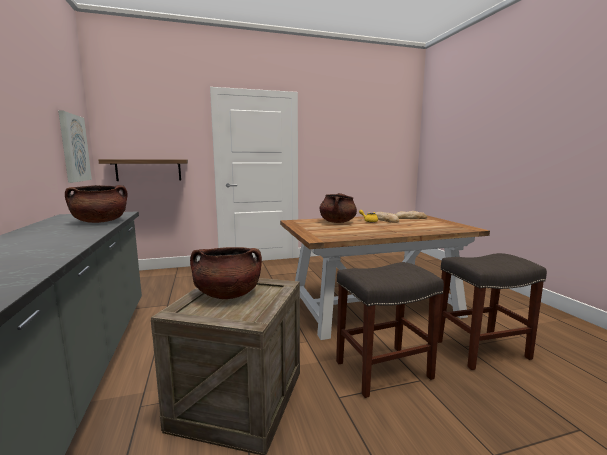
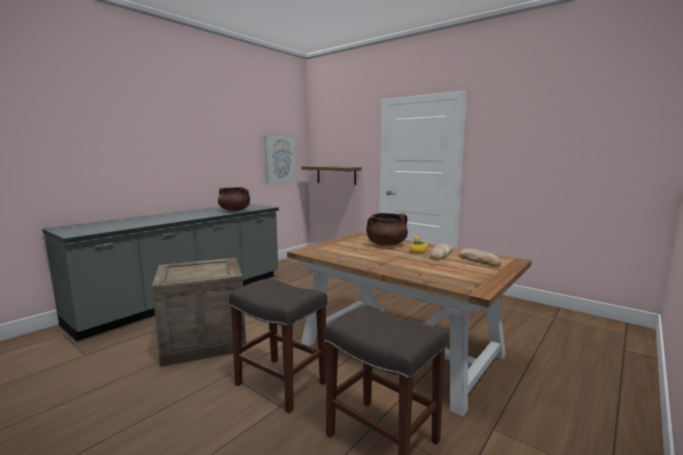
camera: 55 degrees right, 0 degrees up
brown cooking pot [190,247,262,299] -> none

